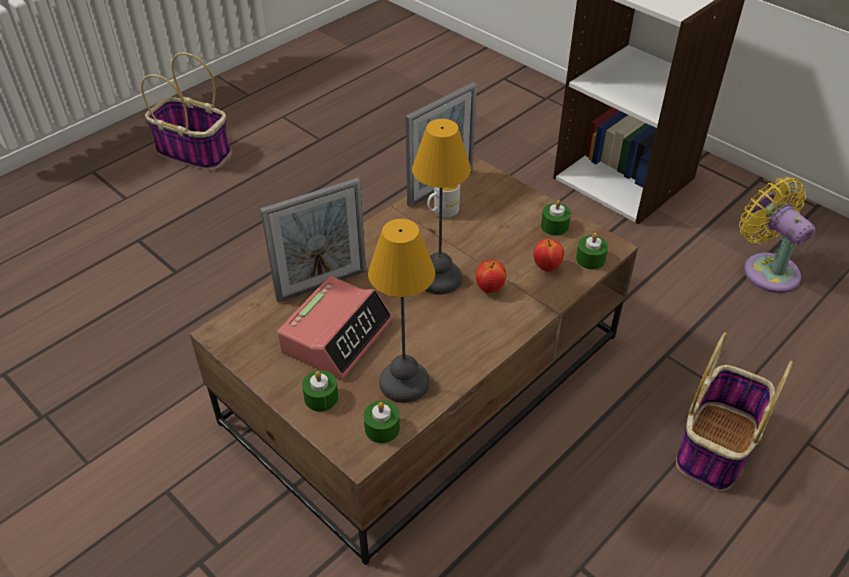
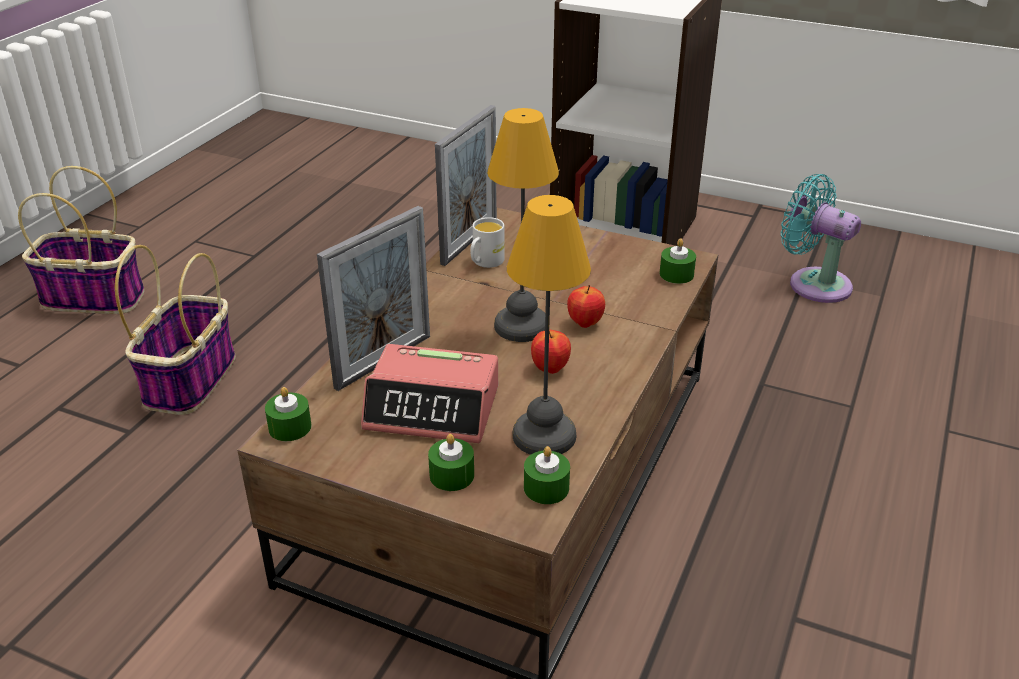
camera: 20 degrees left, 10 degrees down
alarm clock [277,276,393,380] -> alarm clock turned 90 degrees clockwise [361,344,498,443]
apple [533,239,564,272] -> apple moved to [531,330,571,374]
green candle [541,200,571,236] -> green candle moved to [265,387,312,441]
basket [676,332,793,491] -> basket moved to [115,245,236,415]
yellow fan [739,177,816,293] -> turquoise fan [781,174,861,303]

